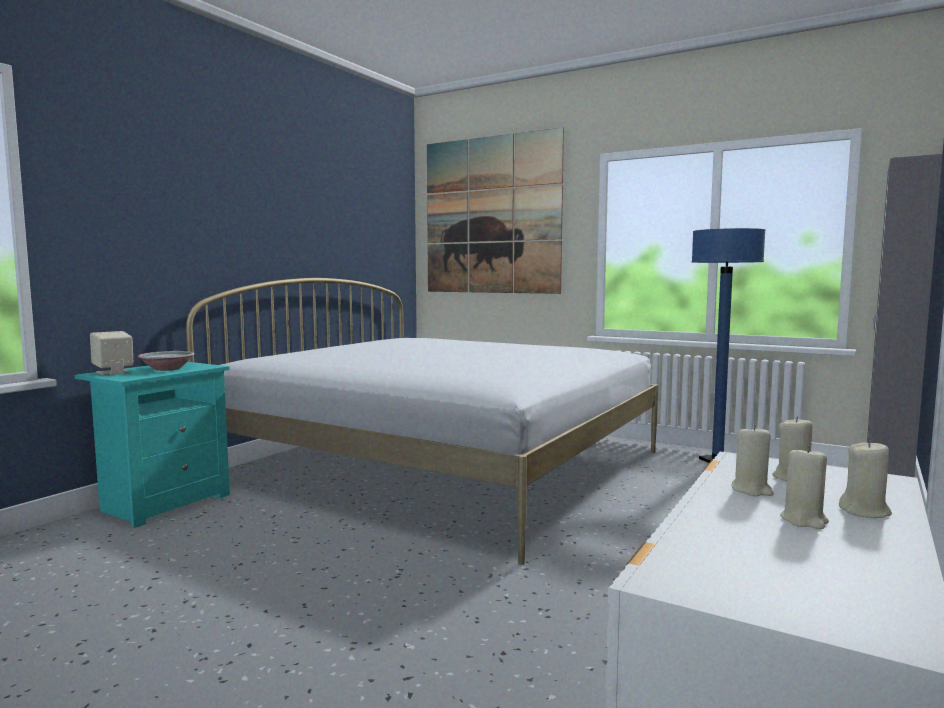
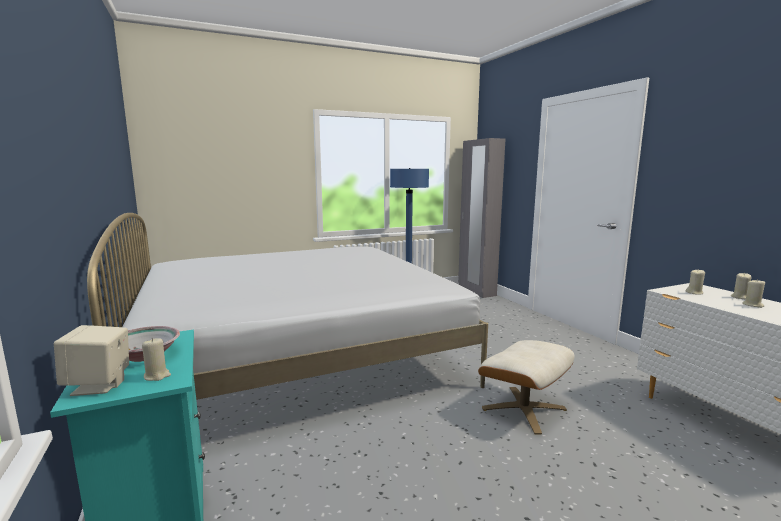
camera: 55 degrees left, 5 degrees up
picture [427,128,564,294] -> none
beige candle [732,425,774,496] -> beige candle moved to [142,338,171,381]
none -> beige ottoman [478,340,575,434]

